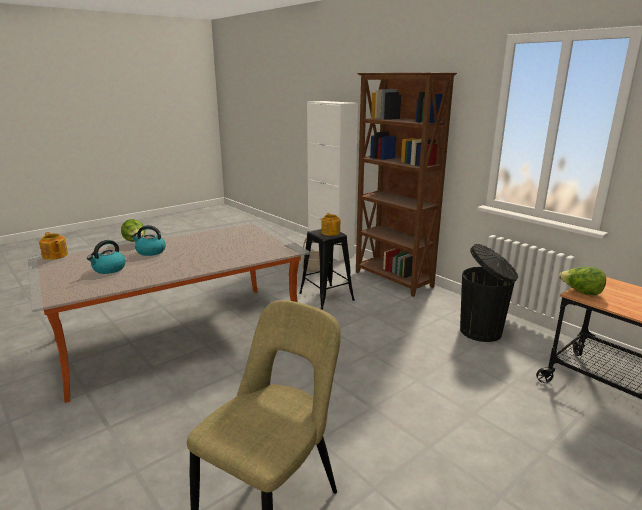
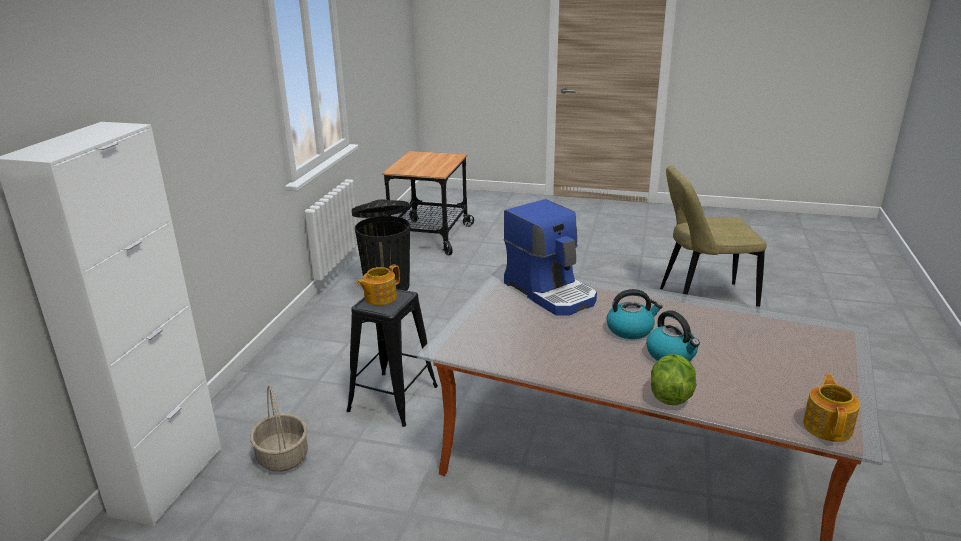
camera: 125 degrees left, 5 degrees up
kettle [87,240,126,274] -> kettle moved to [607,289,663,339]
brown bookcase [356,73,457,297] -> none
lettuce [559,267,606,295] -> none
none -> coffee machine [504,199,597,315]

